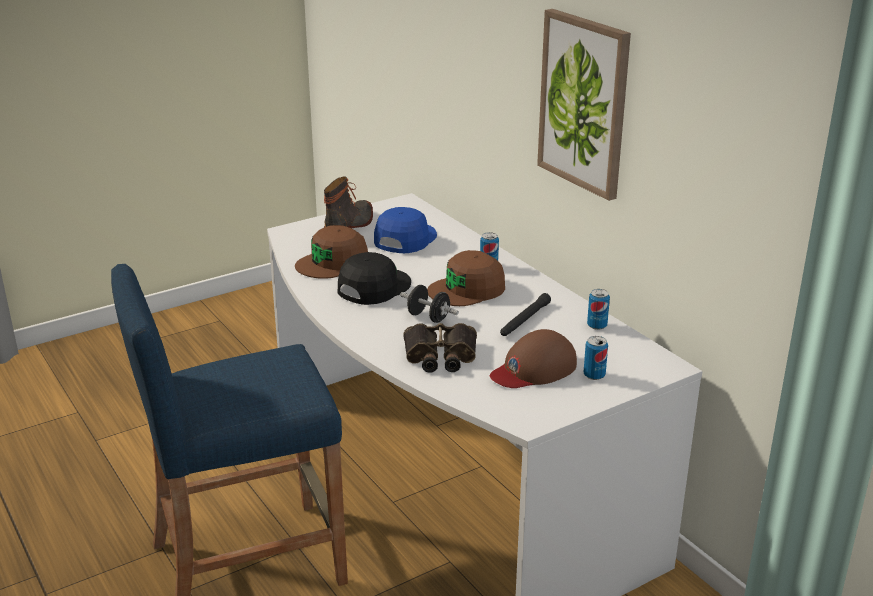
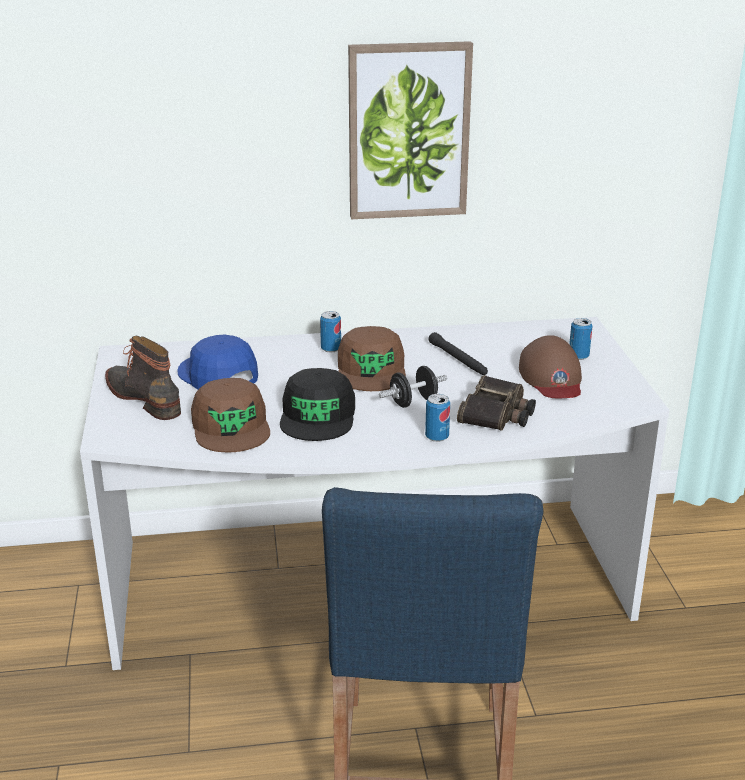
camera: 65 degrees left, 0 degrees up
black cap [338,252,411,305] -> black cap turned 150 degrees counterclockwise [280,368,355,441]
can [587,289,610,330] -> can moved to [425,394,450,442]

